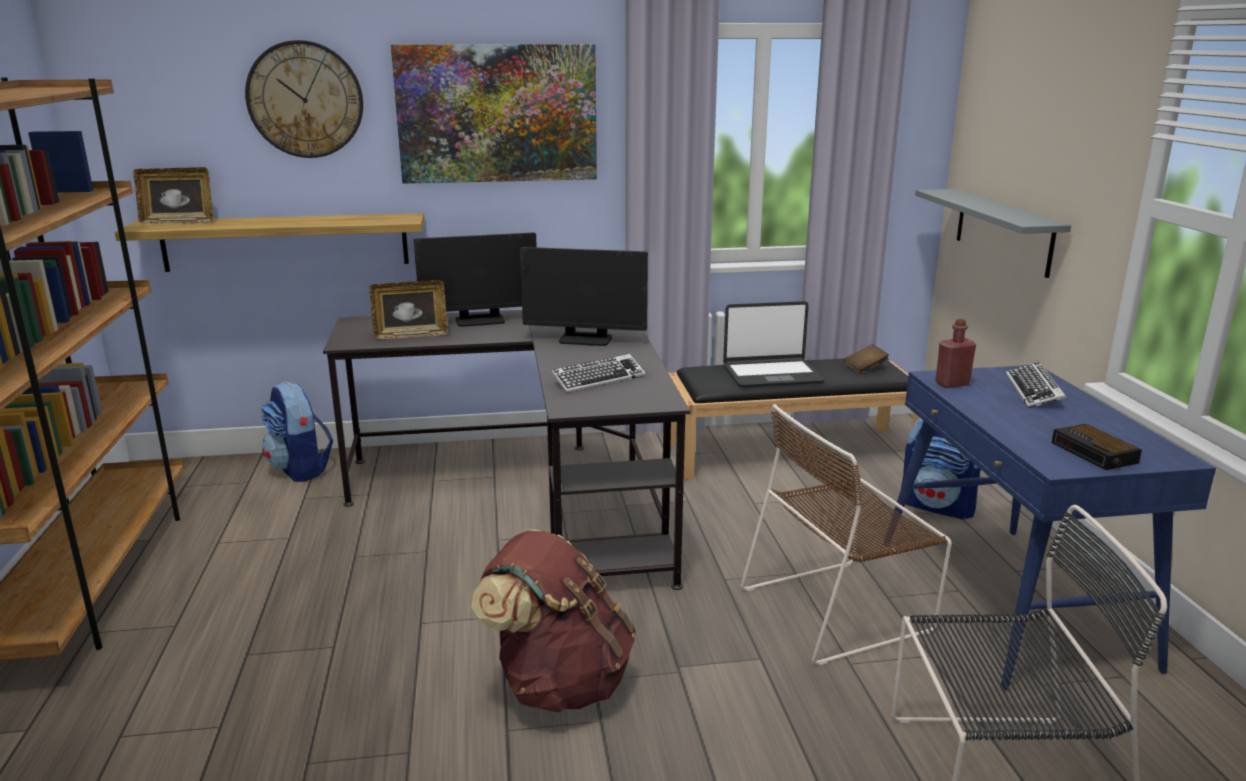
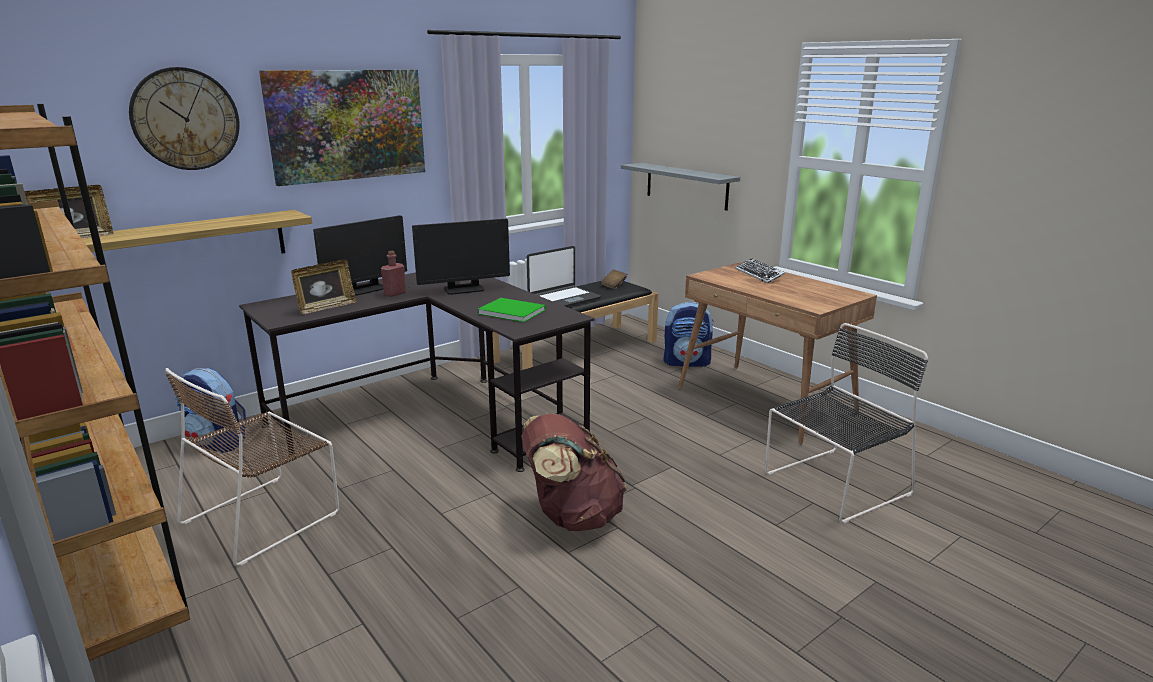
camera: 30 degrees left, 0 degrees up
keyboard [551,354,646,393] -> green book [478,298,546,322]
brown chair [741,404,952,666] -> brown chair moved to [165,368,339,566]
blue desk [884,365,1216,691] -> brown desk [678,262,877,444]
red bottle [935,319,976,388] -> red bottle moved to [381,251,406,297]
alarm clock [1052,424,1142,470] -> none

